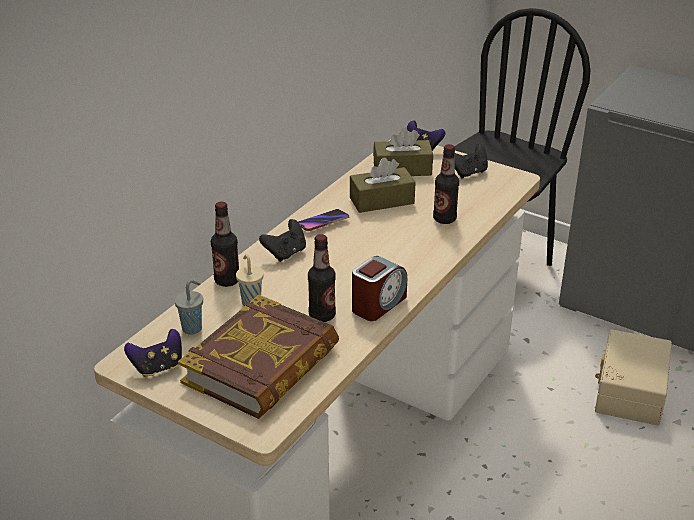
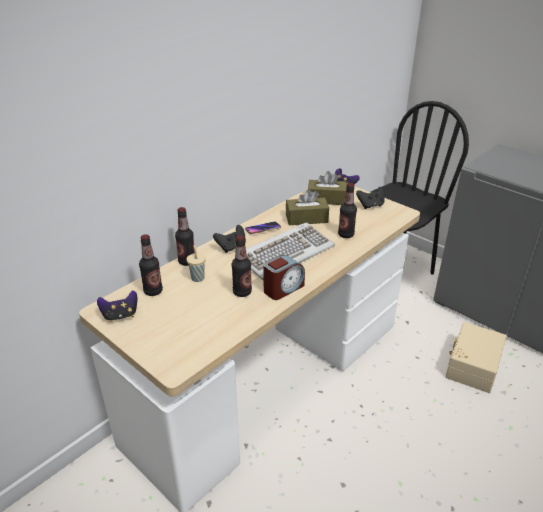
camera: 10 degrees right, 0 degrees up
grey cup [174,280,203,335] -> bottle [139,234,163,296]
book [178,295,339,419] -> none
none -> keyboard [246,222,335,280]

